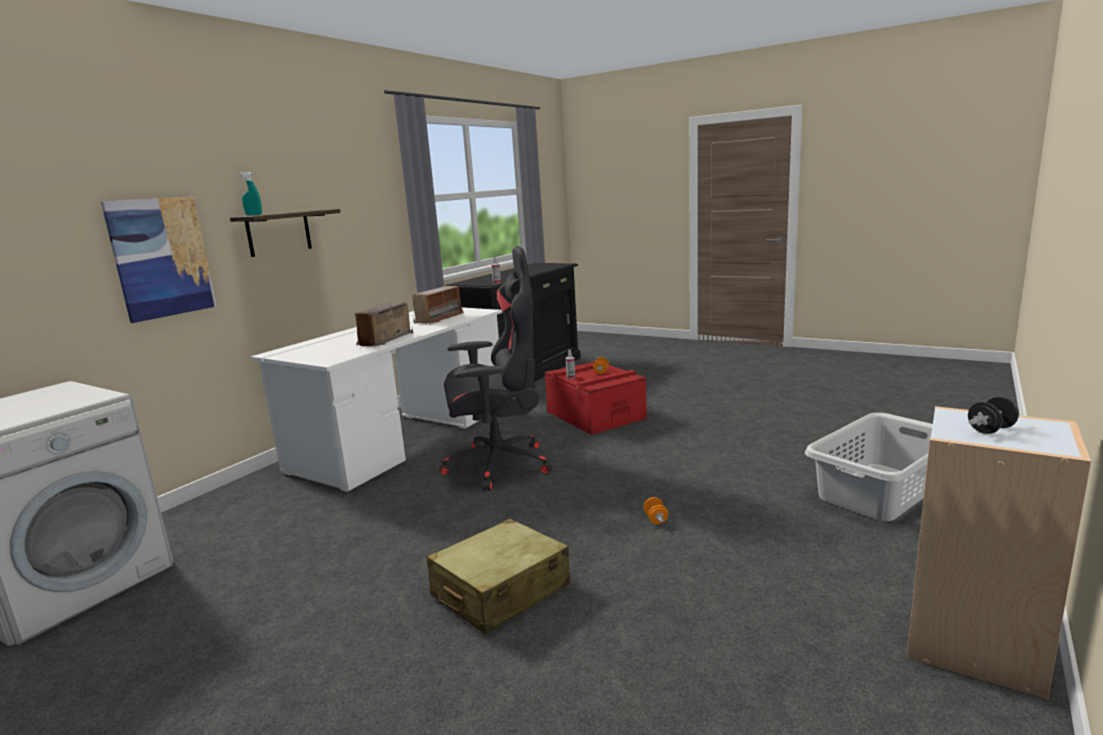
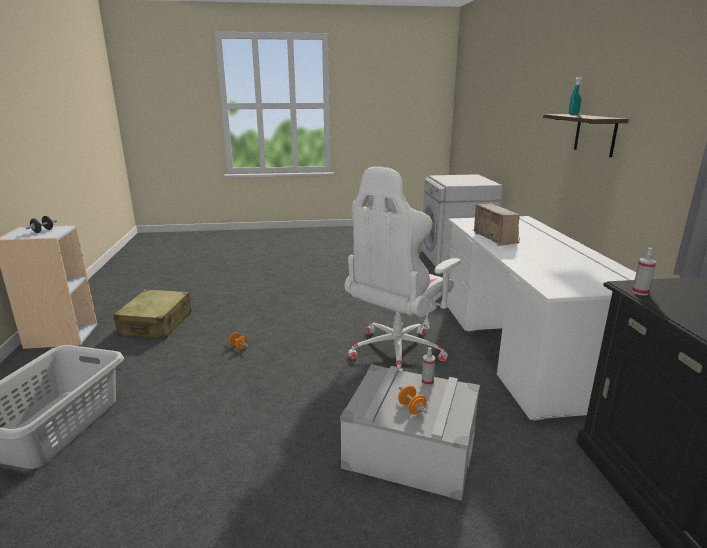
camera: 140 degrees right, 5 degrees up
picture [101,196,216,323] -> none
radio [412,286,464,324] -> none
beige suitcase [427,519,571,634] -> beige suitcase moved to [113,289,192,340]
black office chair [439,245,552,491] -> white office chair [345,166,461,371]
red storage box [544,361,647,435] -> grey storage box [340,364,480,501]

